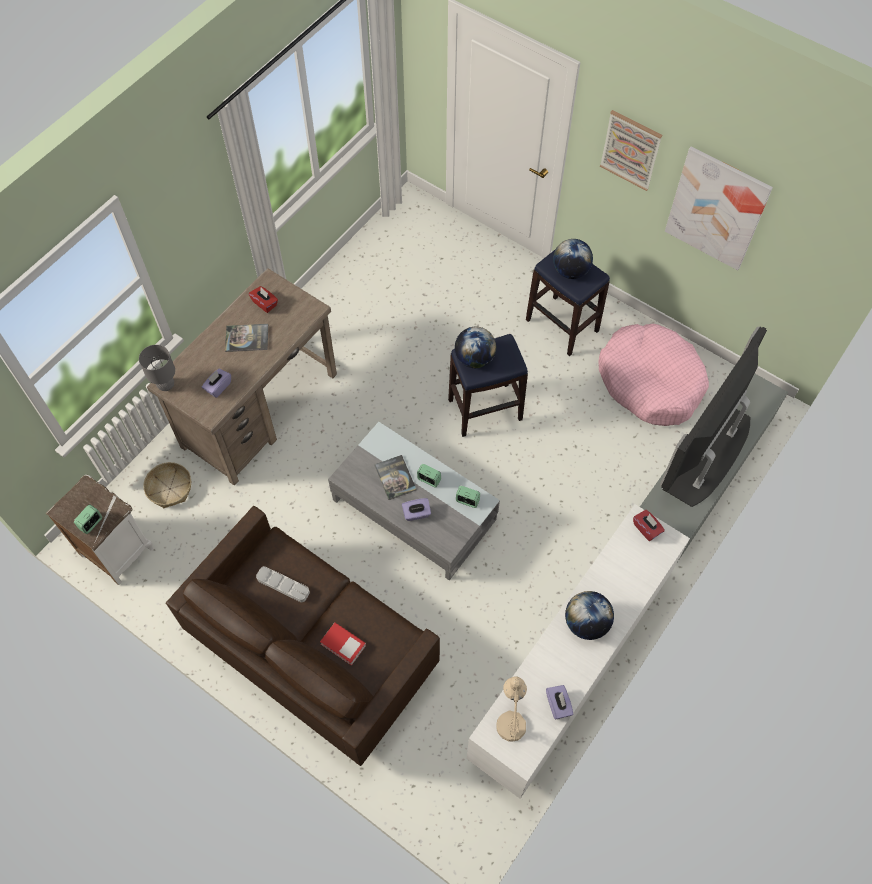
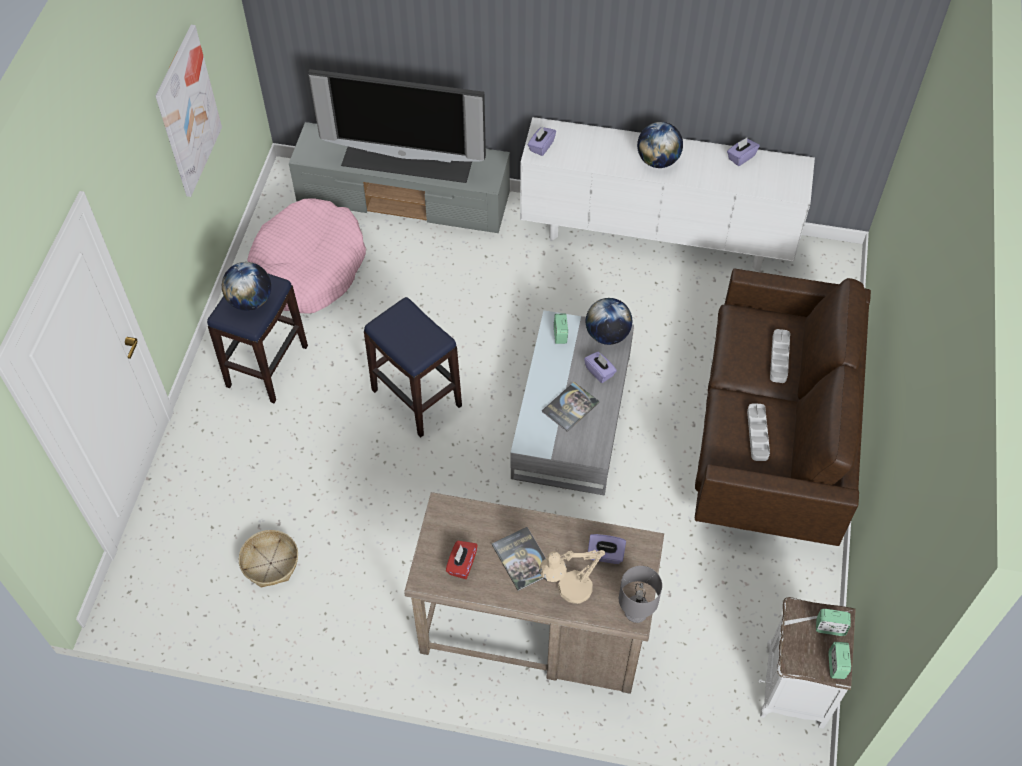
camera: 115 degrees left, 5 degrees down
basket [143,462,191,508] -> basket moved to [239,530,298,588]
book [320,623,366,666] -> grey tray [770,329,790,383]
alarm clock [417,464,441,488] -> alarm clock moved to [828,642,851,679]
globe [455,327,496,368] -> globe moved to [586,298,632,345]
beige table lamp [497,677,527,742] -> beige table lamp moved to [539,550,605,604]
picture [600,110,662,191] -> none
red tissue box [633,510,665,541] -> purple tissue box [528,126,556,156]

